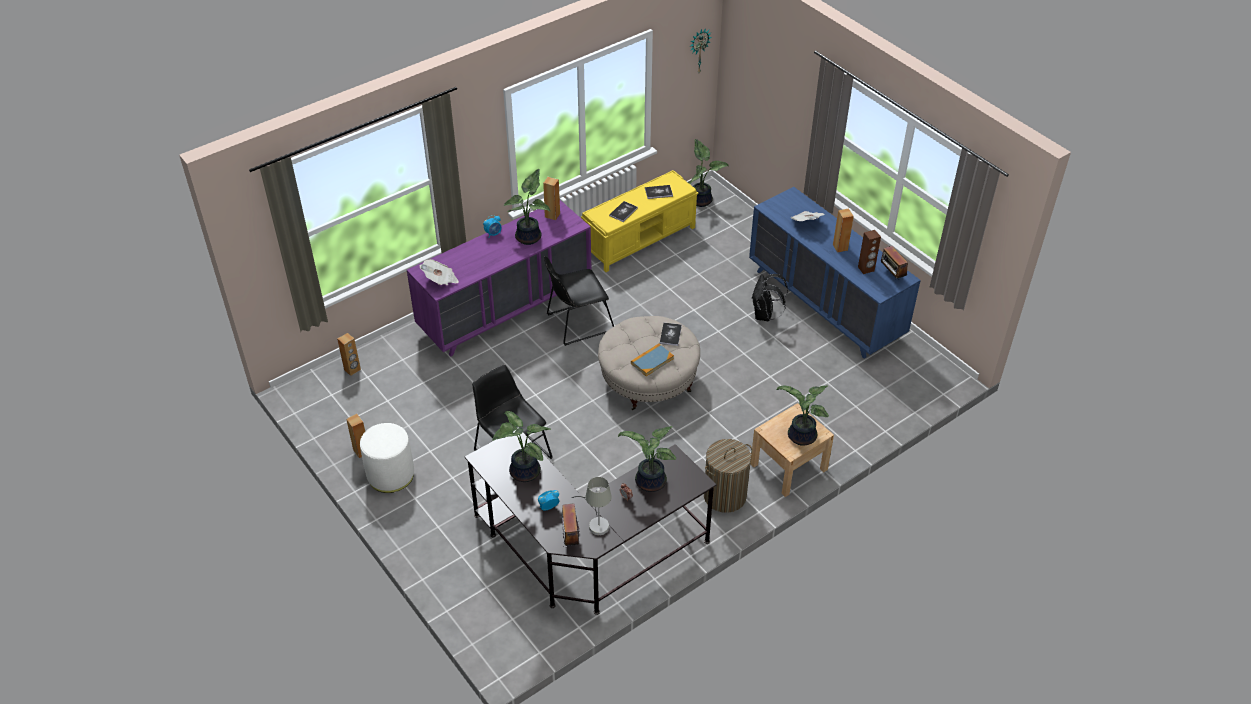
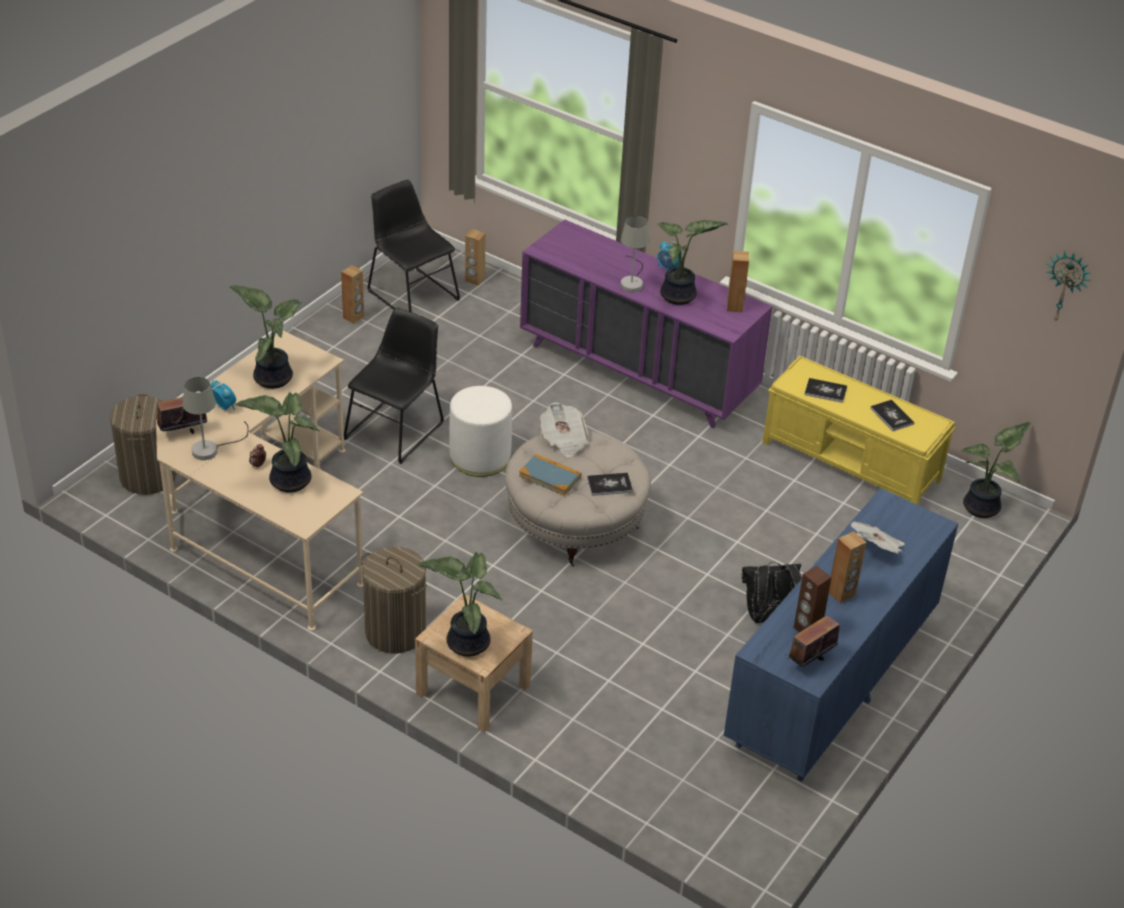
camera: 70 degrees right, 5 degrees down
white ottoman [360,423,414,493] -> white ottoman moved to [449,386,512,477]
newspaper [419,259,459,285] -> newspaper moved to [540,402,589,458]
black desk [465,427,717,615] -> beige desk [156,331,363,631]
black chair [544,256,614,346] -> black chair moved to [367,180,460,312]
none -> laundry basket [110,394,176,495]
none -> grey table lamp [620,216,650,293]

